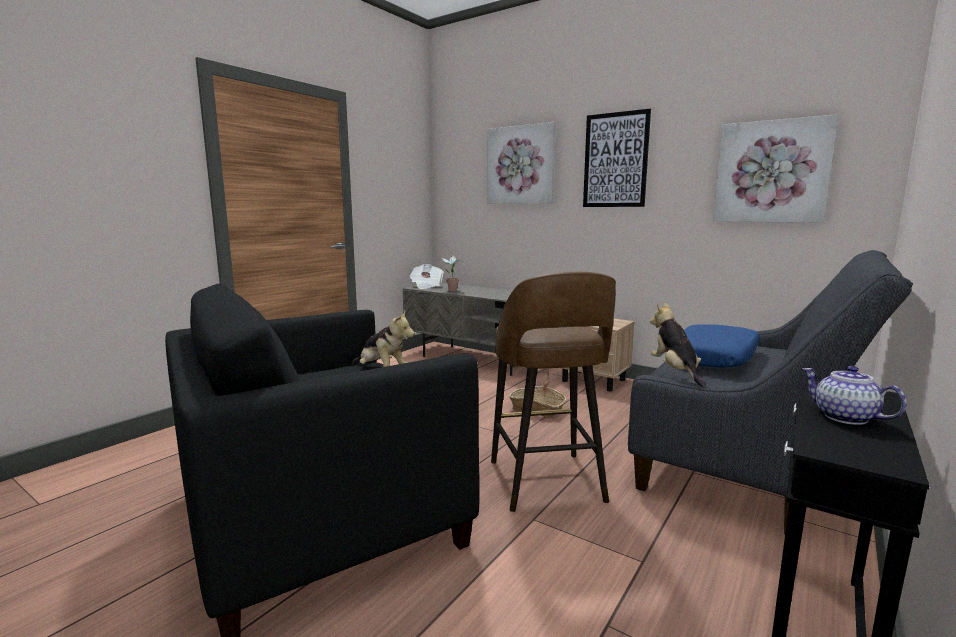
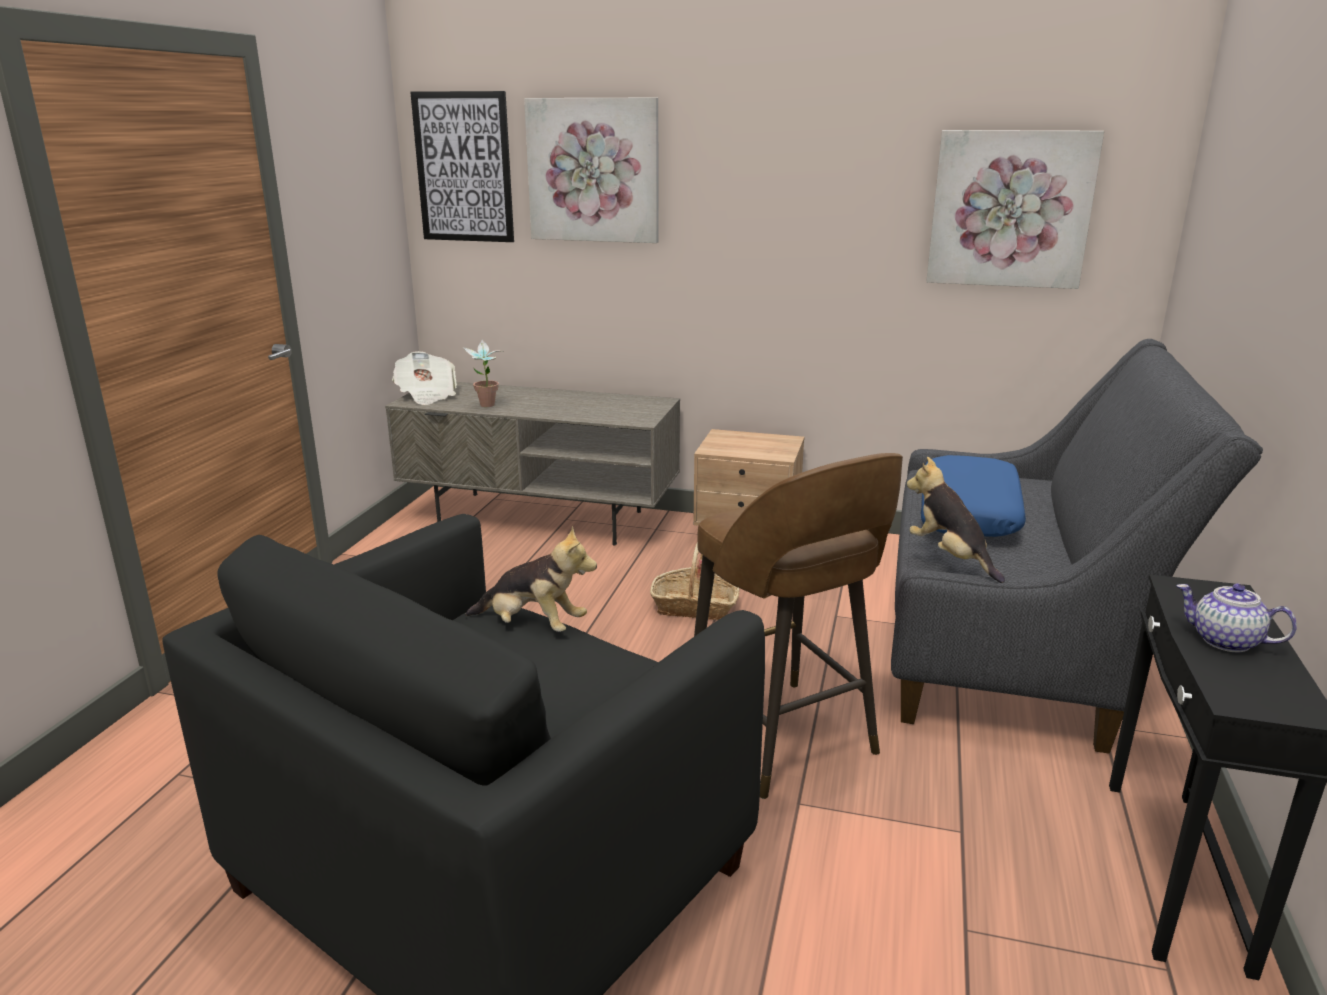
camera: 20 degrees left, 10 degrees up
picture [583,109,651,207] -> picture moved to [410,91,514,242]

